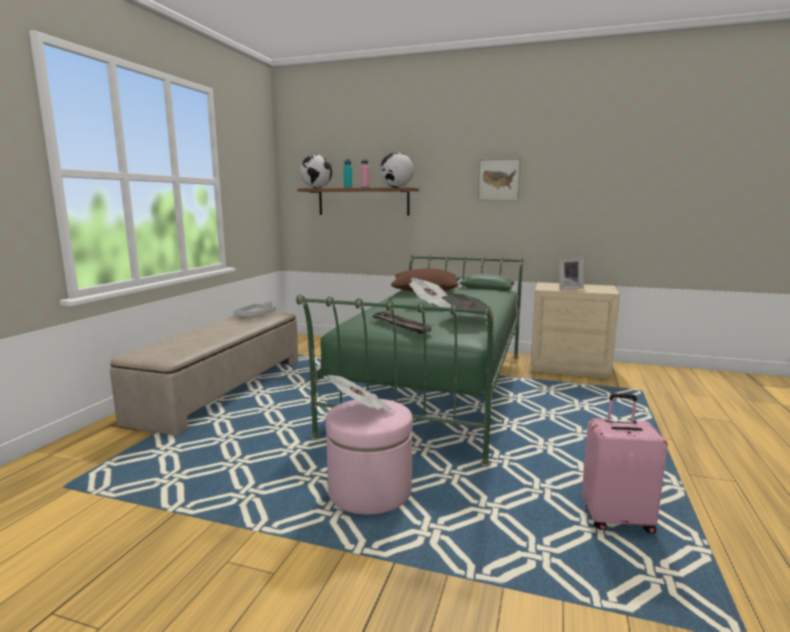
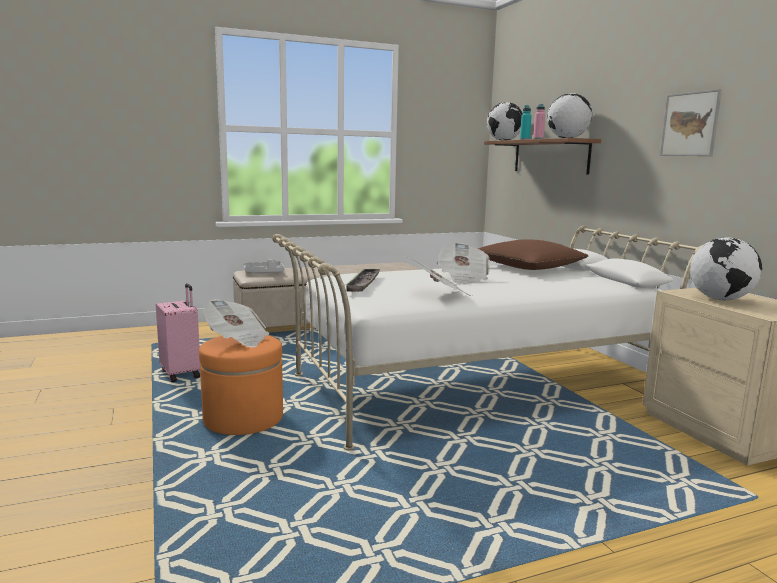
camera: 50 degrees right, 0 degrees up
grey tray [233,301,277,317] -> grey tray moved to [243,259,284,273]
green bed [296,255,524,467] -> white bed [272,226,703,450]
pink ottoman [325,399,413,515] -> orange ottoman [199,336,283,435]
picture frame [559,257,584,290] -> globe [690,237,762,300]
pink suitcase [582,394,668,533] -> pink suitcase moved to [156,283,200,382]

